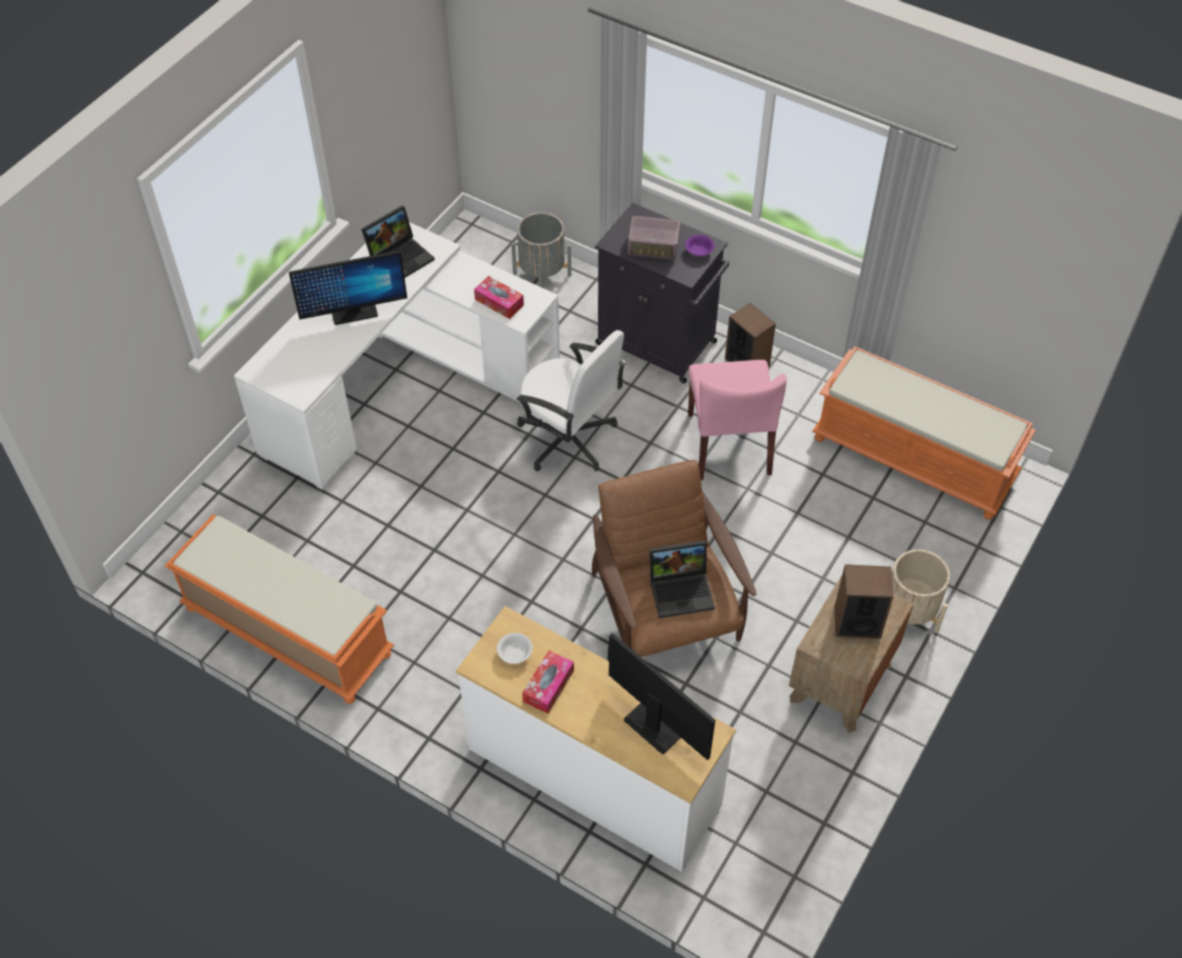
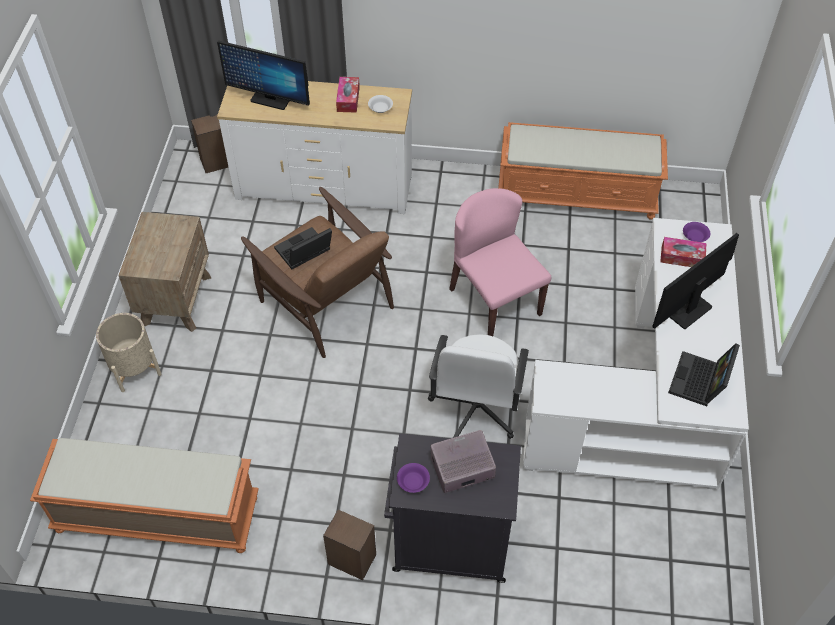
camera: 155 degrees right, 0 degrees up
tissue box [474,276,524,319] -> tissue box moved to [660,237,707,267]
grey planter [511,212,571,287] -> none
white office chair [516,330,626,471] -> white office chair turned 90 degrees counterclockwise [428,334,529,439]
pink chair [688,360,787,480] -> pink chair moved to [449,188,551,336]
speaker [834,564,893,639] -> speaker moved to [191,114,228,173]
none -> purple bowl [683,222,710,242]

